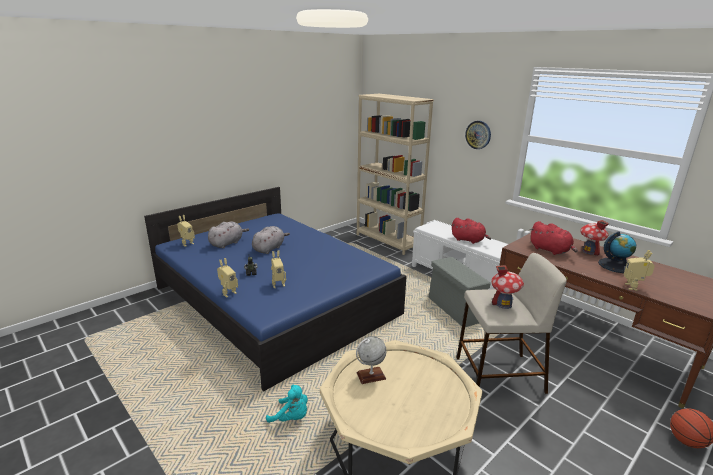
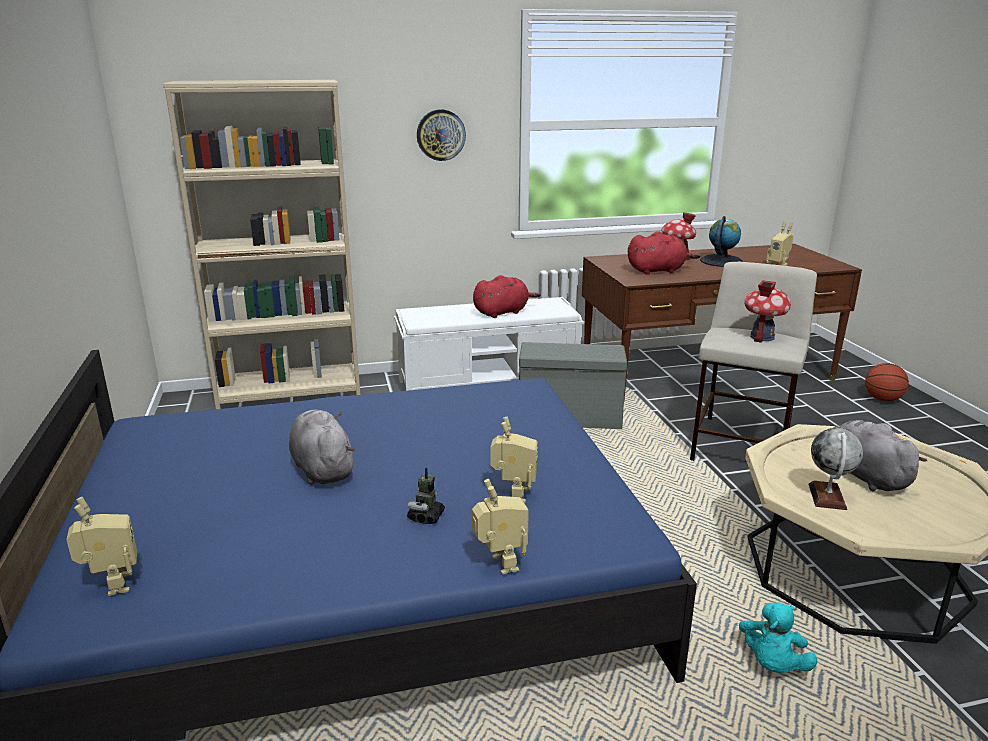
camera: 60 degrees left, 0 degrees up
grey plush toy [208,221,249,248] -> grey plush toy moved to [834,420,927,491]
turquoise plush toy [266,385,308,423] -> turquoise plush toy turned 150 degrees clockwise [739,602,817,673]

